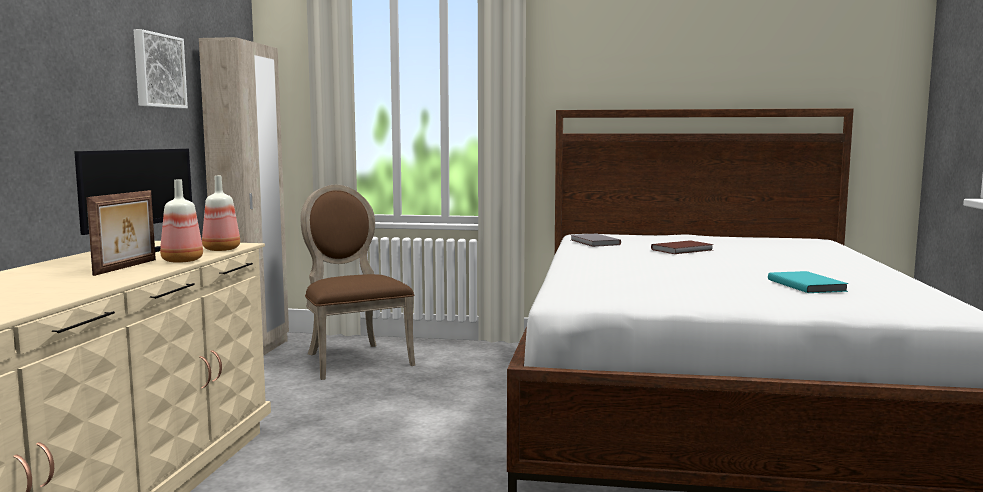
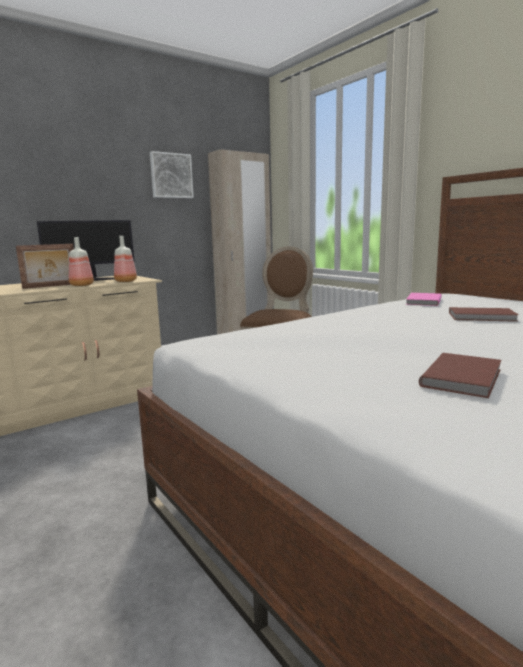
camera: 45 degrees right, 5 degrees up
grey book [571,233,621,247] -> pink book [406,293,442,306]
turquoise book [768,271,849,293] -> brown book [419,353,502,398]

